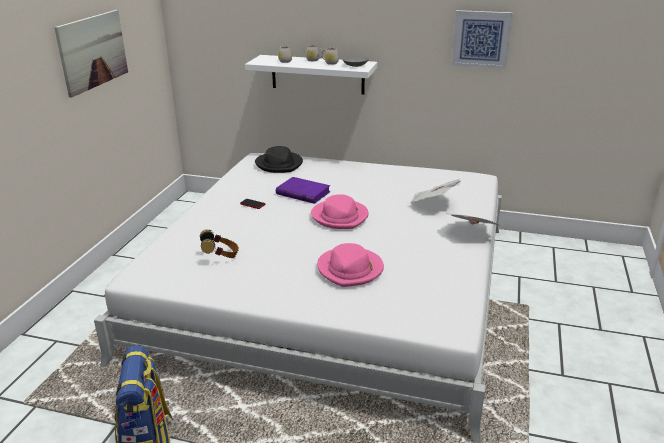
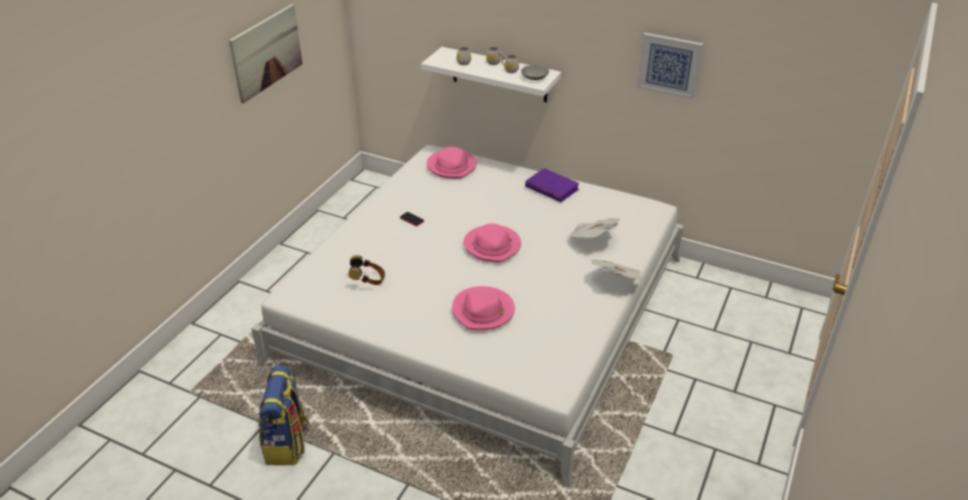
camera: 10 degrees right, 10 degrees up
black hat [255,146,303,173] -> pink hat [426,147,477,179]
purple book [276,177,330,204] -> purple book moved to [525,168,580,202]

